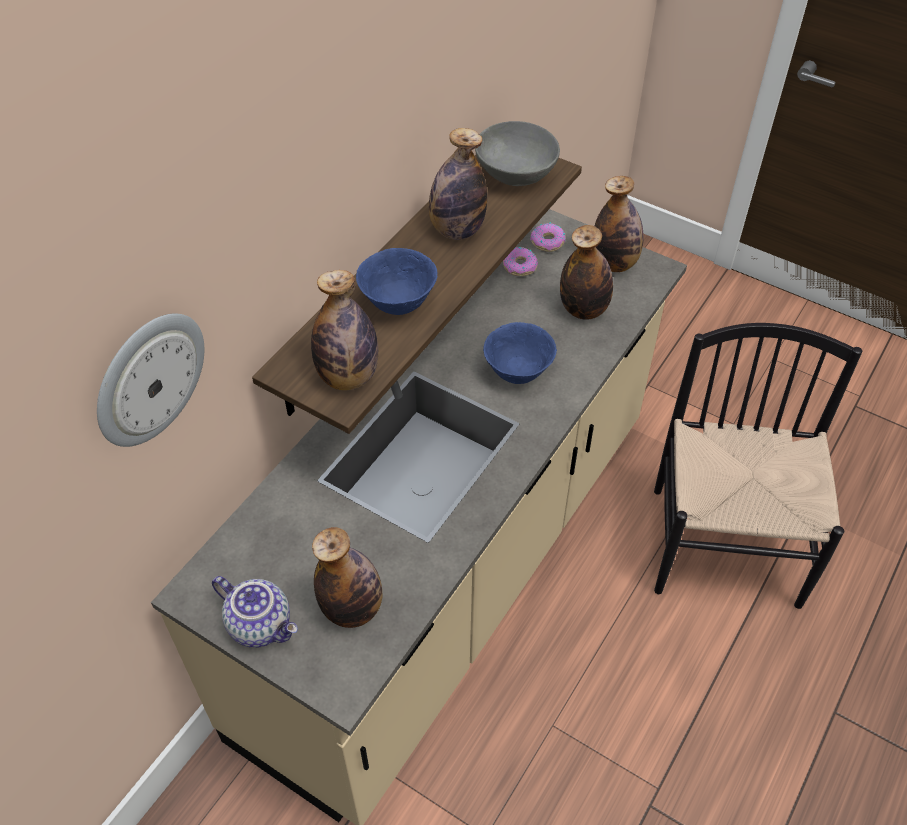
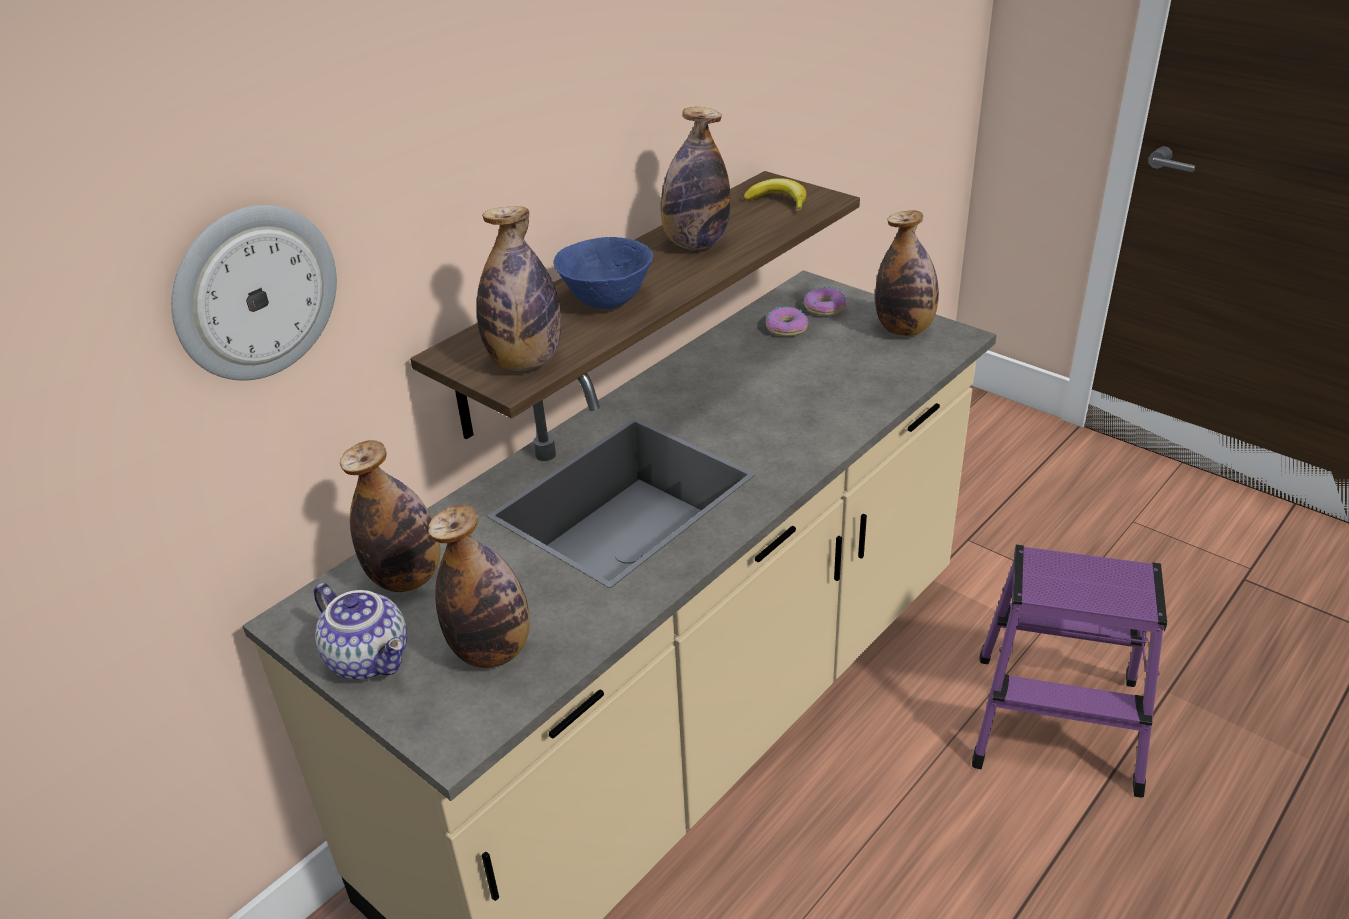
camera: 10 degrees right, 15 degrees down
grey bowl [475,121,560,186] -> banana [743,178,807,212]
blue bowl [483,322,557,384] -> none
bottle [560,225,613,320] -> bottle moved to [340,440,440,592]
black chair [654,323,862,609] -> purple step ladder [972,545,1167,798]

